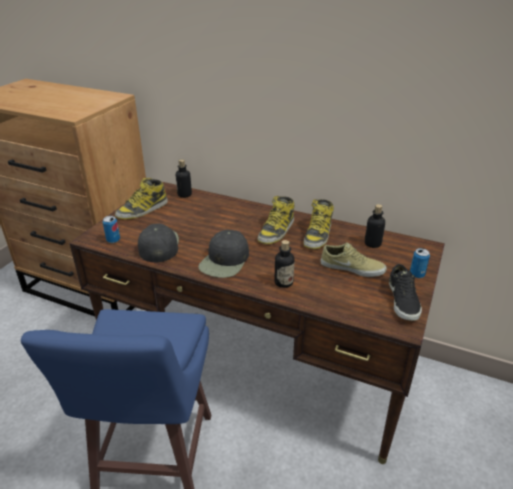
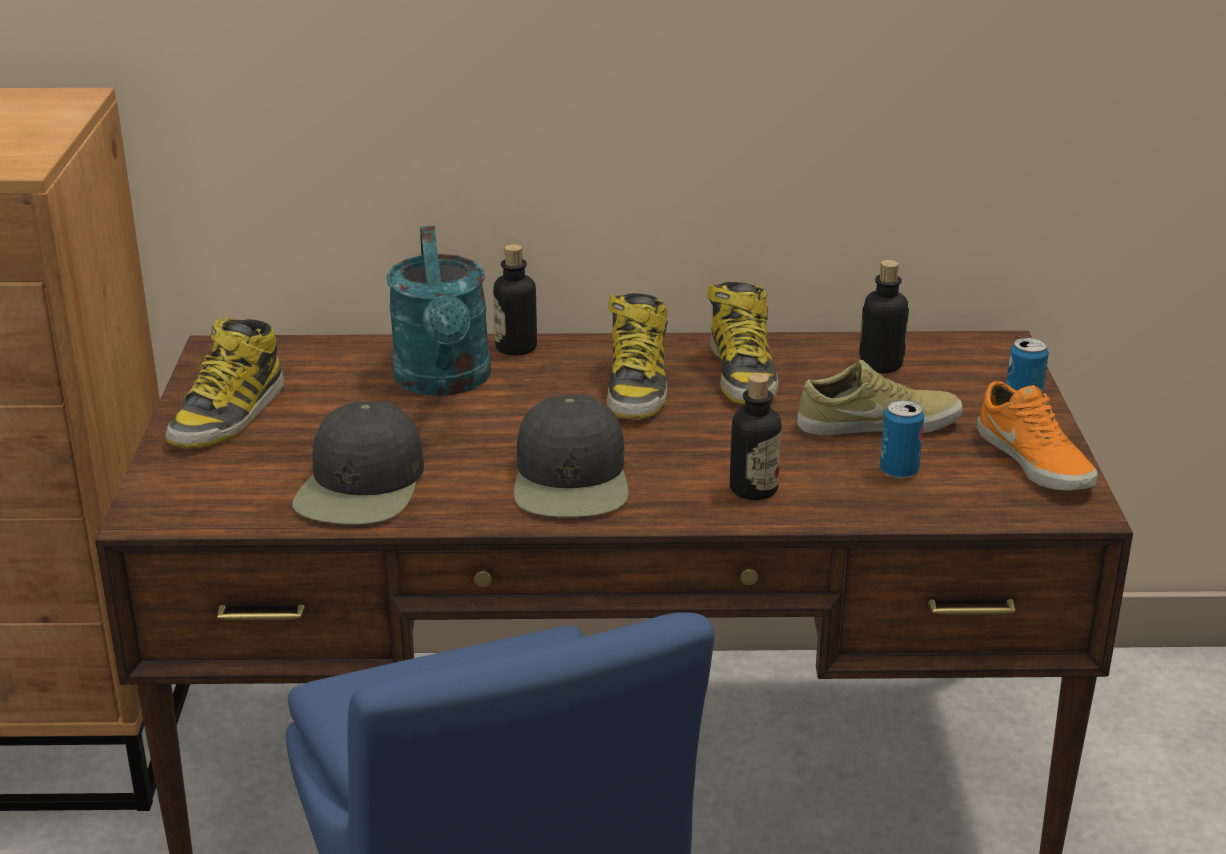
camera: 25 degrees left, 5 degrees down
can [103,216,120,243] -> can moved to [880,400,924,479]
black cap [138,224,179,262] -> black cap turned 135 degrees counterclockwise [292,401,424,525]
bottle [176,159,192,198] -> bottle moved to [493,244,537,355]
black shoe [389,264,422,321] -> orange shoe [977,382,1098,490]
none -> turquoise watering can [387,226,491,396]

